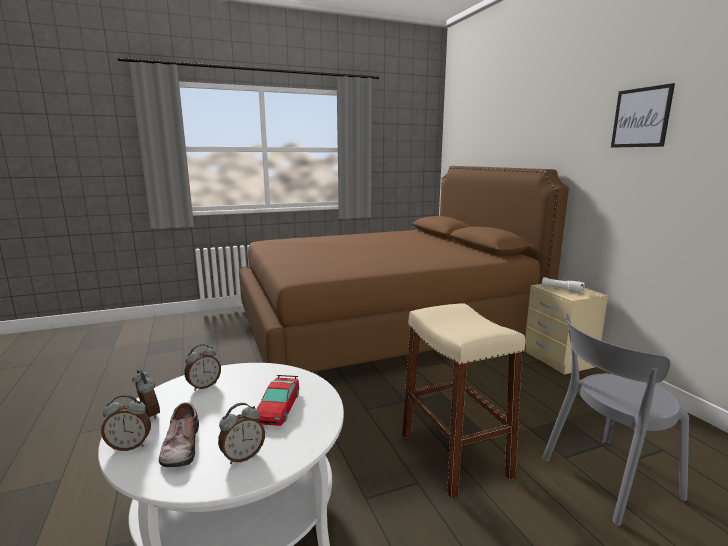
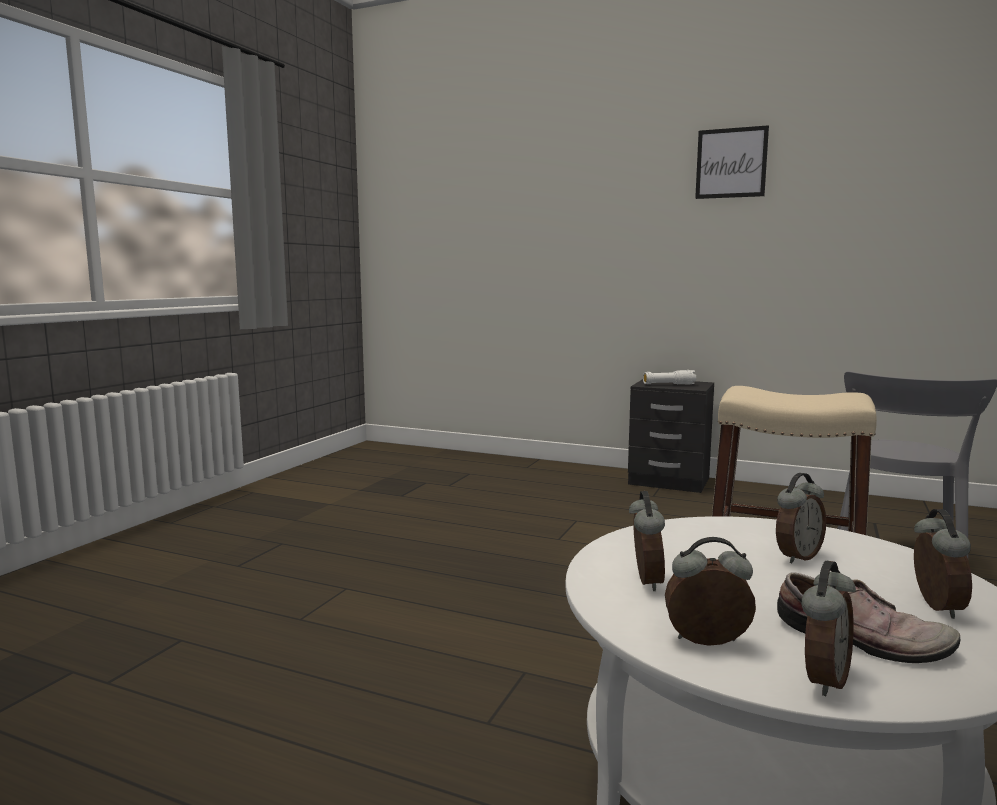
camera: 45 degrees left, 5 degrees down
brown bed [239,166,569,372] -> none
toy car [257,375,299,426] -> alarm clock [776,473,826,563]
beige nightstand [525,284,608,375] -> black nightstand [628,379,714,493]

